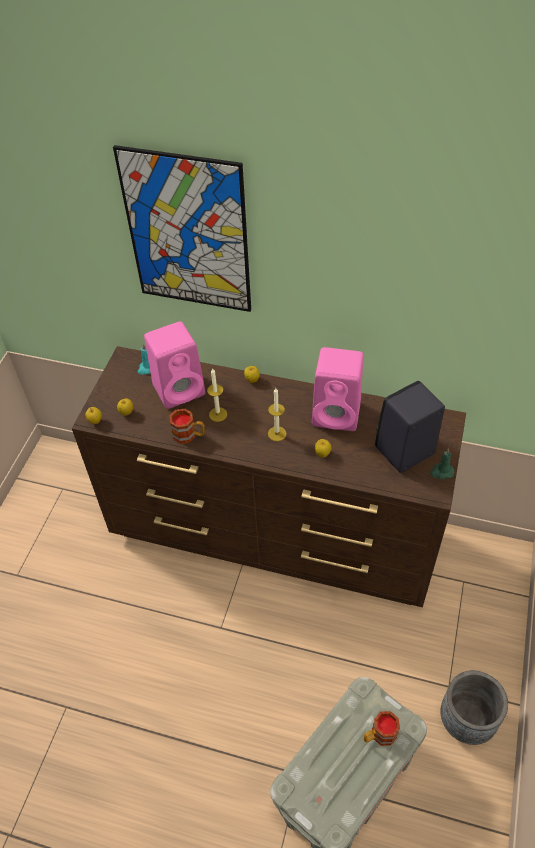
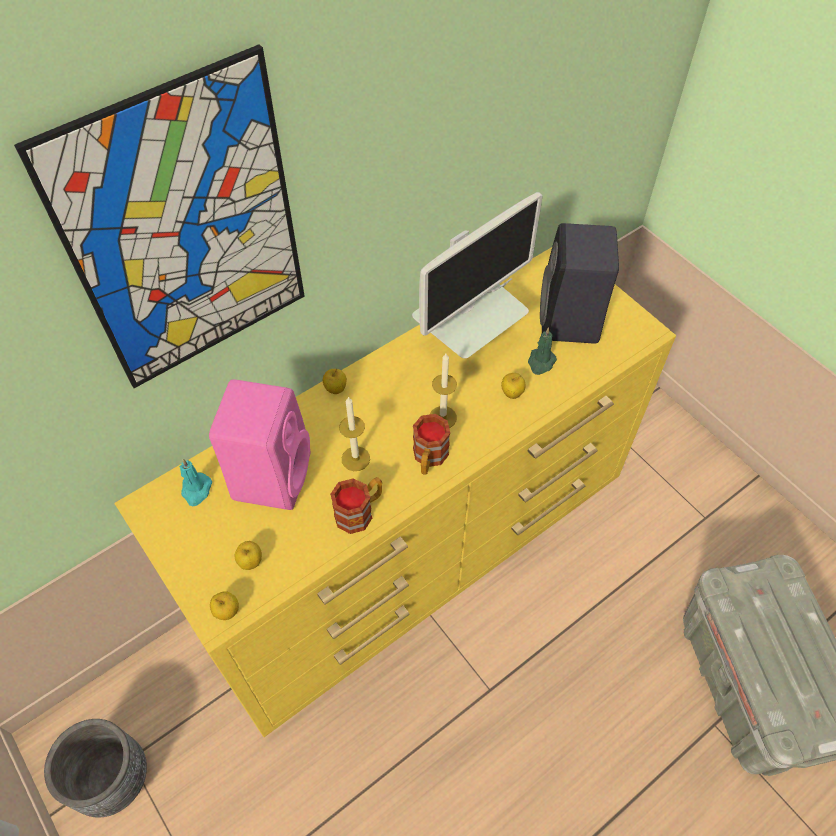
camera: 55 degrees left, 5 degrees up
brown dresser [72,346,466,607] -> yellow dresser [115,247,676,737]
pink speaker [312,347,364,431] -> monitor [412,192,543,358]
mug [364,711,400,746] -> mug moved to [413,414,450,475]
green candle [430,449,454,479] -> green candle moved to [528,327,557,375]
grey planter [440,670,508,745] -> grey planter moved to [44,719,147,817]

